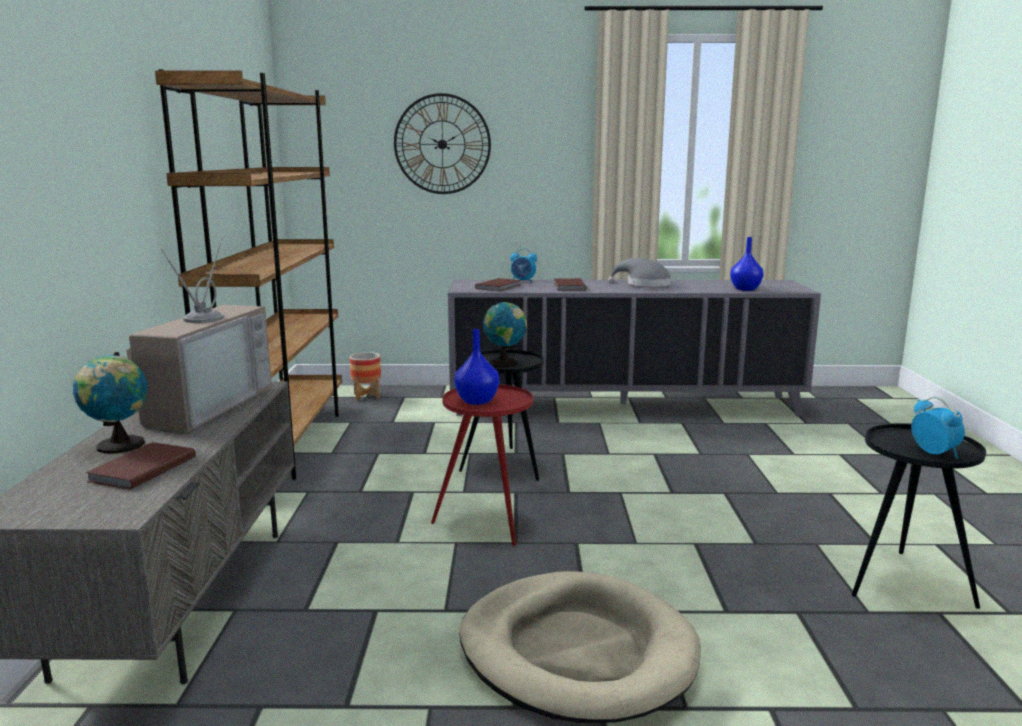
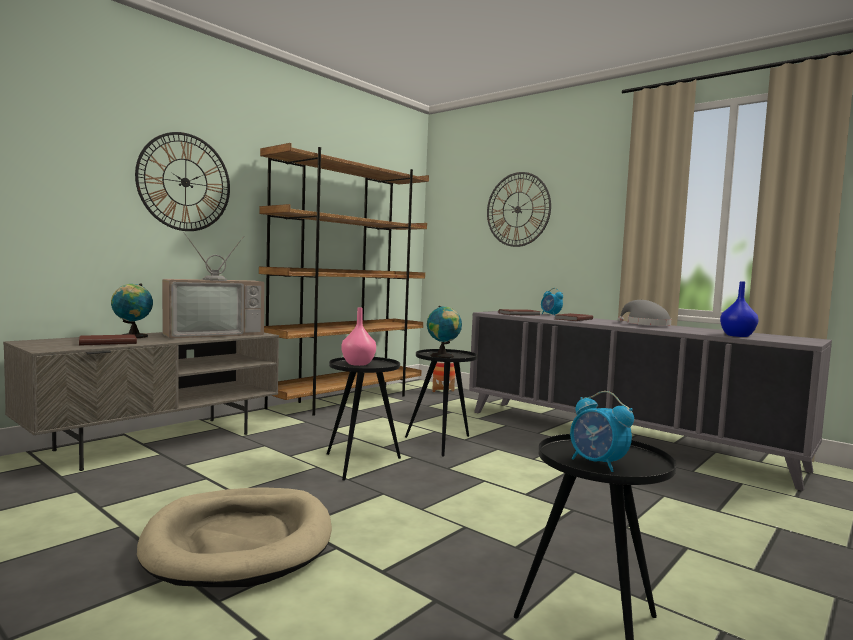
camera: 40 degrees right, 10 degrees down
red side table [431,384,533,546] -> black side table [327,357,401,481]
blue vase [454,329,499,405] -> pink vase [341,308,376,366]
alarm clock [911,397,965,459] -> alarm clock turned 120 degrees clockwise [570,391,634,472]
none -> wall clock [135,132,230,231]

